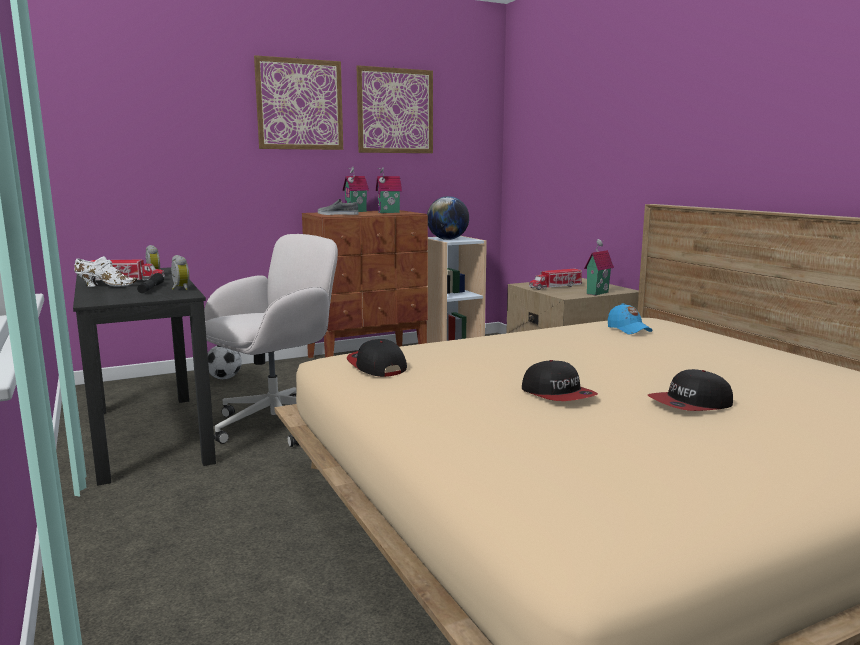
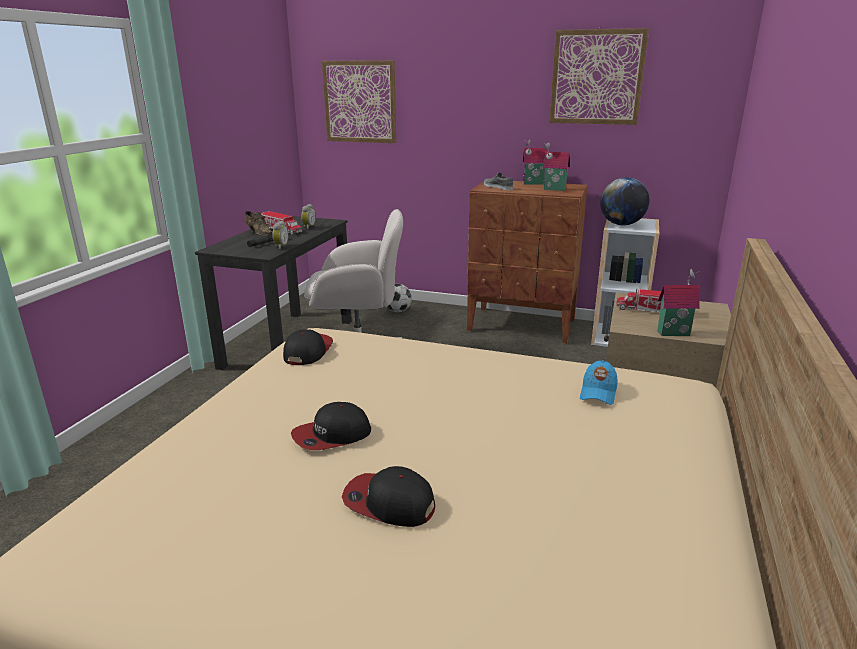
camera: 45 degrees right, 10 degrees up
white shoe [74,256,137,287] -> brown shoe [245,211,272,236]
picture [254,55,343,150] -> picture moved to [322,58,396,143]
cap [522,360,598,401] -> cap turned 45 degrees clockwise [291,402,371,450]

